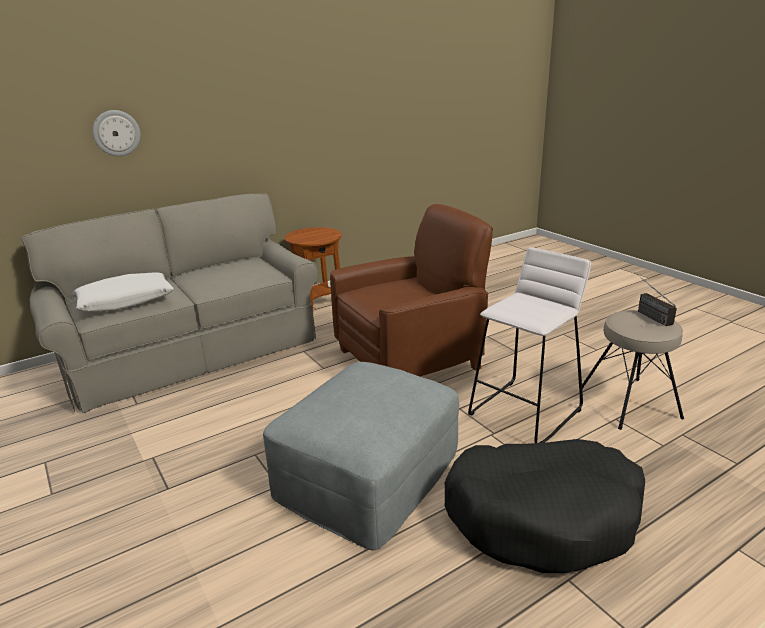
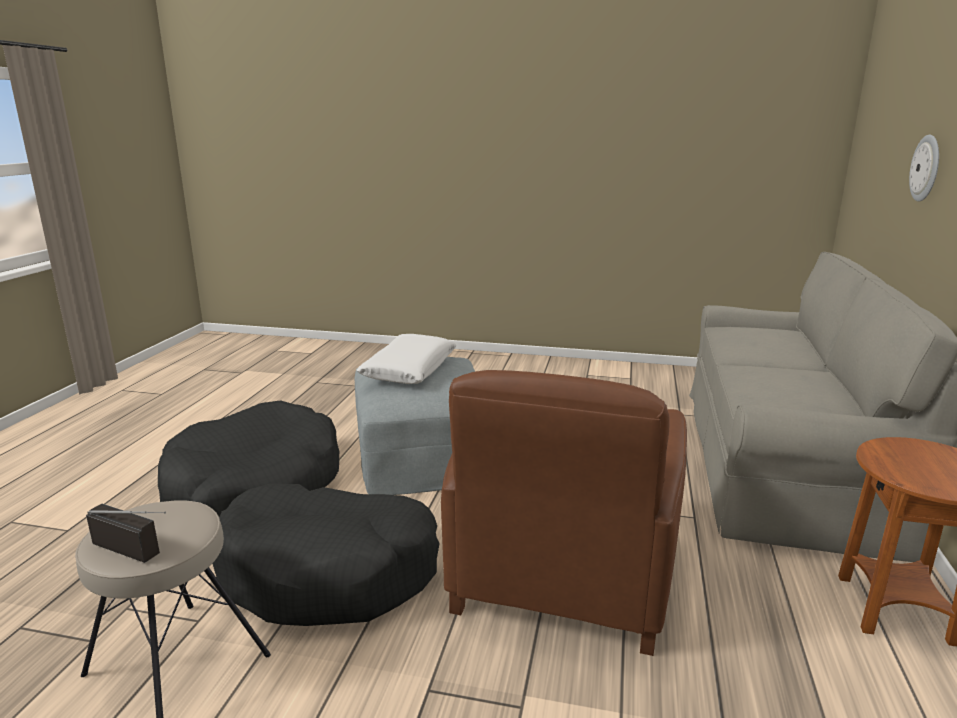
camera: 135 degrees right, 5 degrees down
white pillow [73,272,174,312] -> white pillow moved to [356,334,457,384]
white stool [468,247,591,443] -> black dog bed [212,484,440,626]

